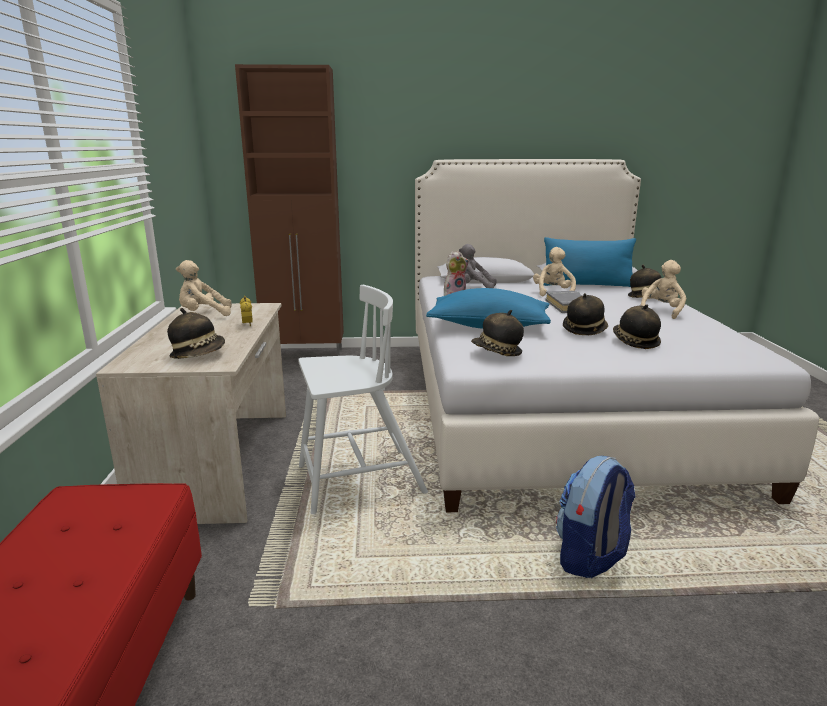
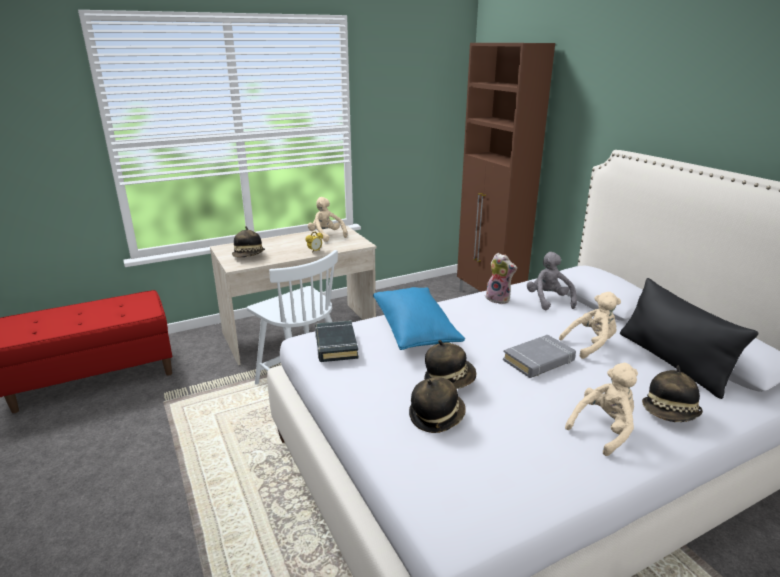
camera: 65 degrees right, 5 degrees up
hat [471,310,524,356] -> black book [315,321,359,362]
blue pillow [543,237,636,287] -> black pillow [620,278,758,399]
backpack [556,456,635,578] -> none
beige plush toy [641,260,686,319] -> beige plush toy turned 45 degrees counterclockwise [565,363,638,456]

